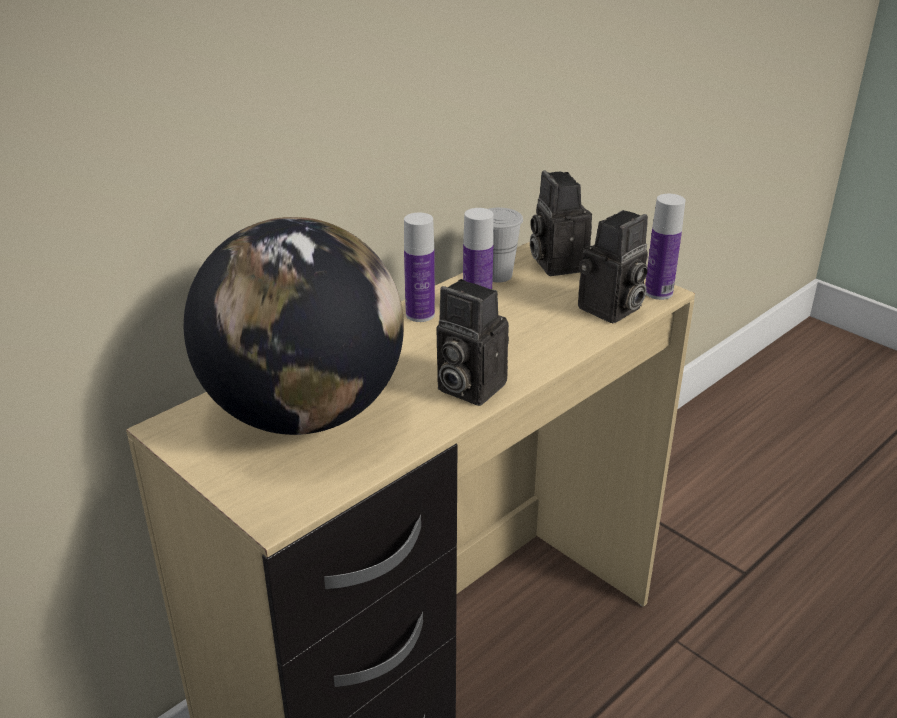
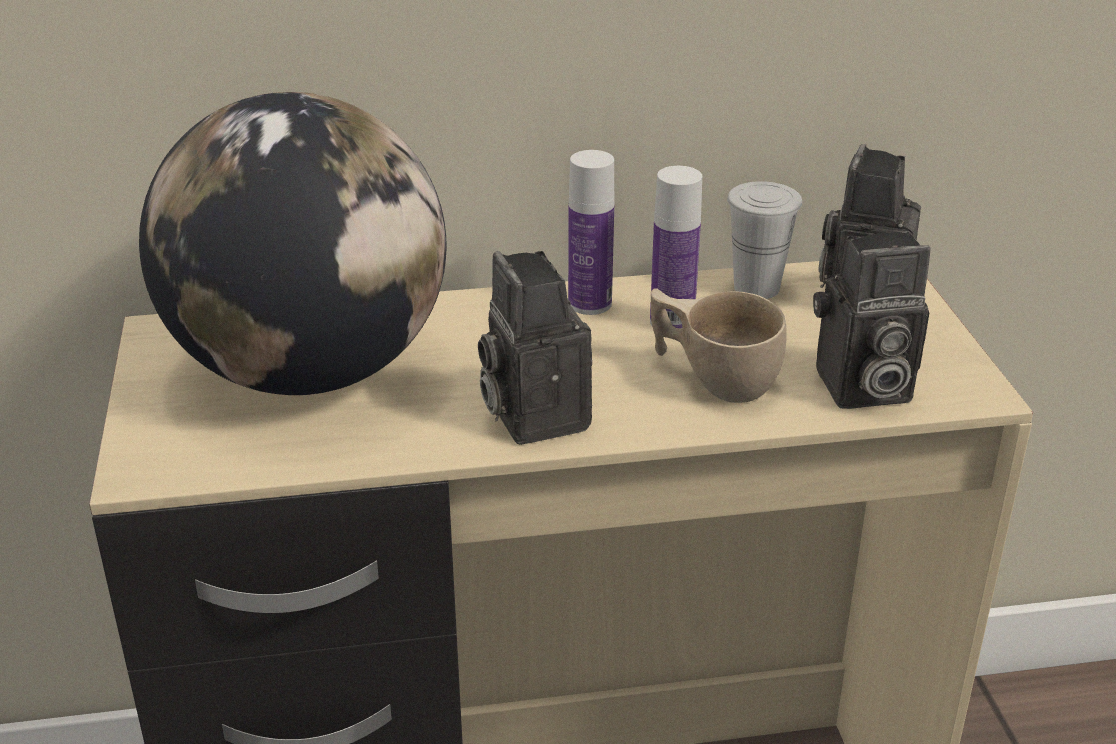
camera: 35 degrees right, 0 degrees up
bottle [645,194,685,300] -> none
none -> beige cup [651,288,787,403]

